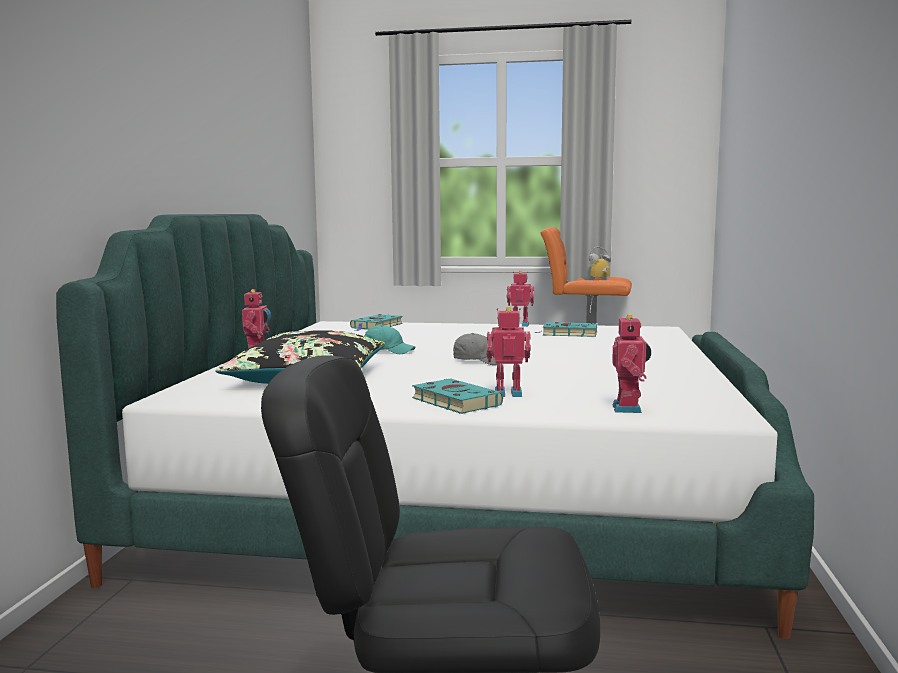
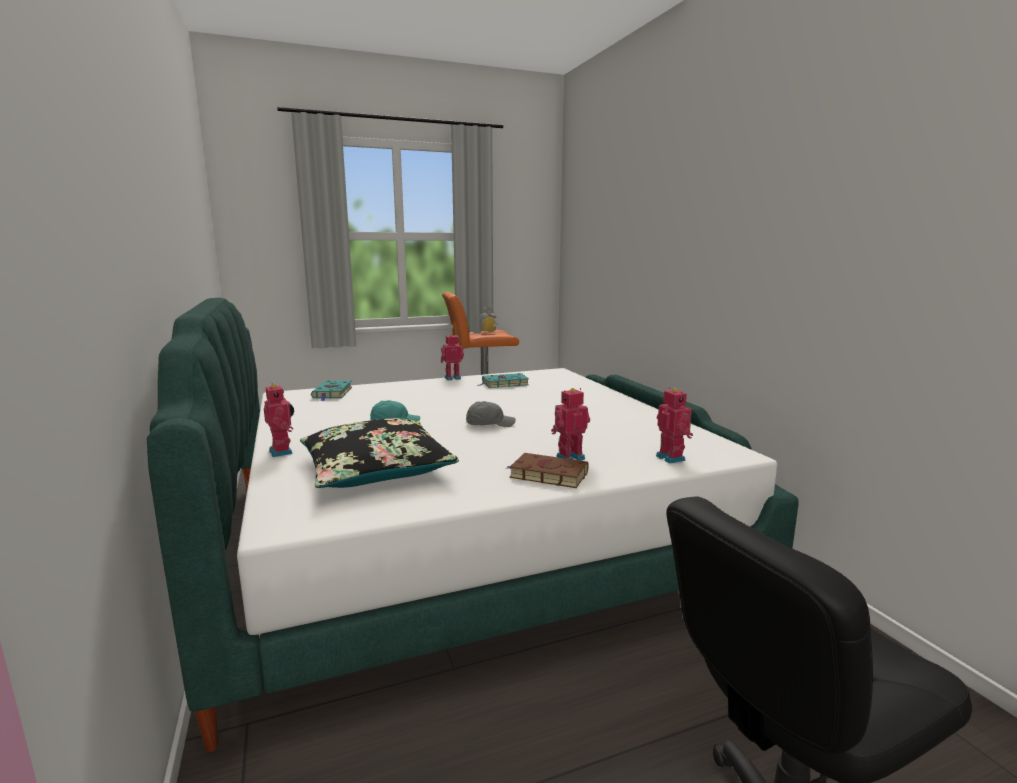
camera: 30 degrees left, 5 degrees up
turquoise book [412,379,503,414] -> brown book [507,453,589,488]

